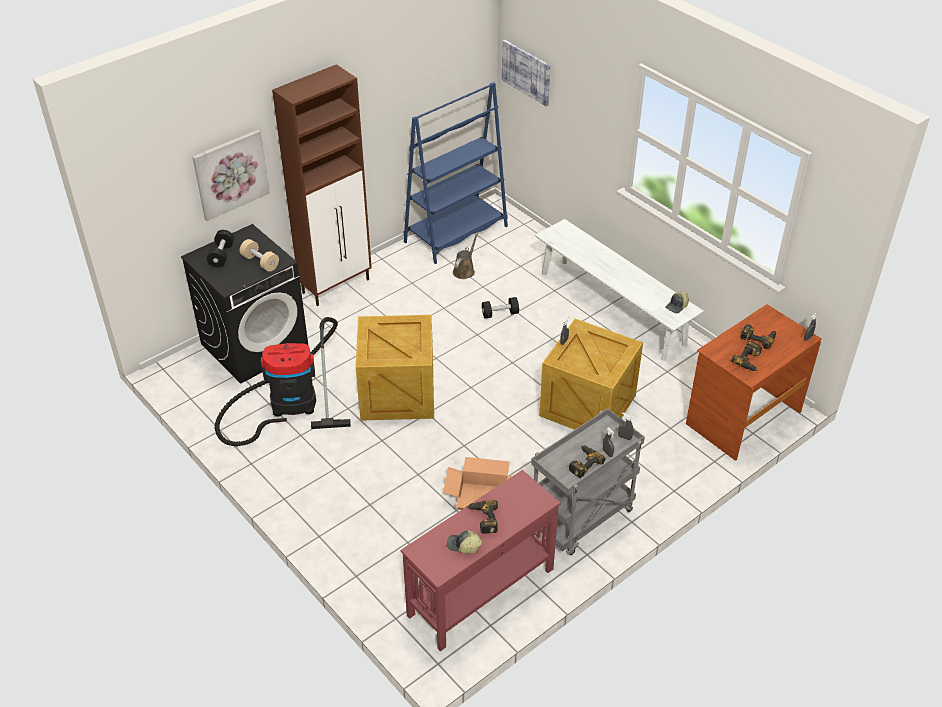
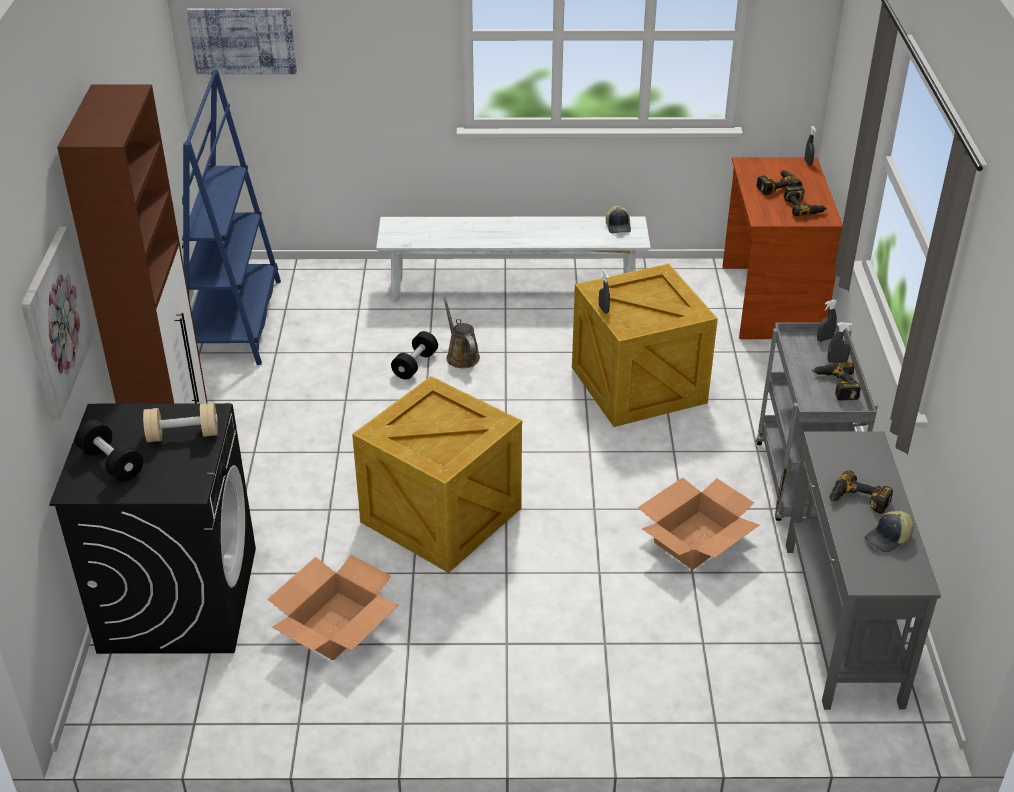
camera: 50 degrees left, 5 degrees down
vacuum cleaner [215,317,351,446] -> cardboard box [267,555,399,661]
red console table [401,470,561,651] -> grey console table [786,431,941,710]
brown watering can [453,233,478,279] -> brown watering can moved to [443,297,480,368]

